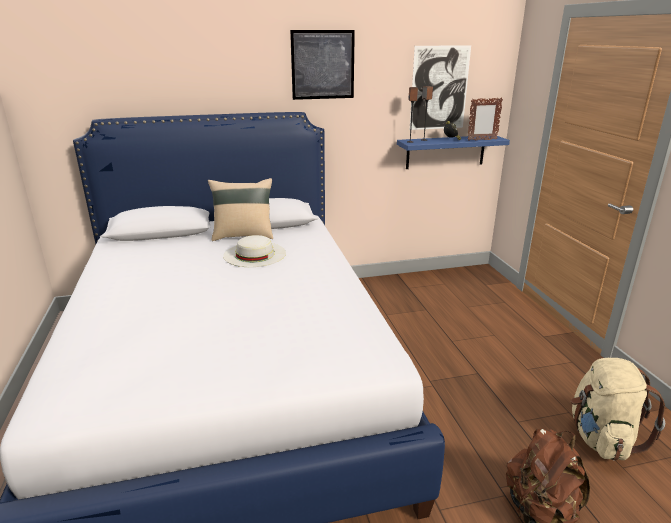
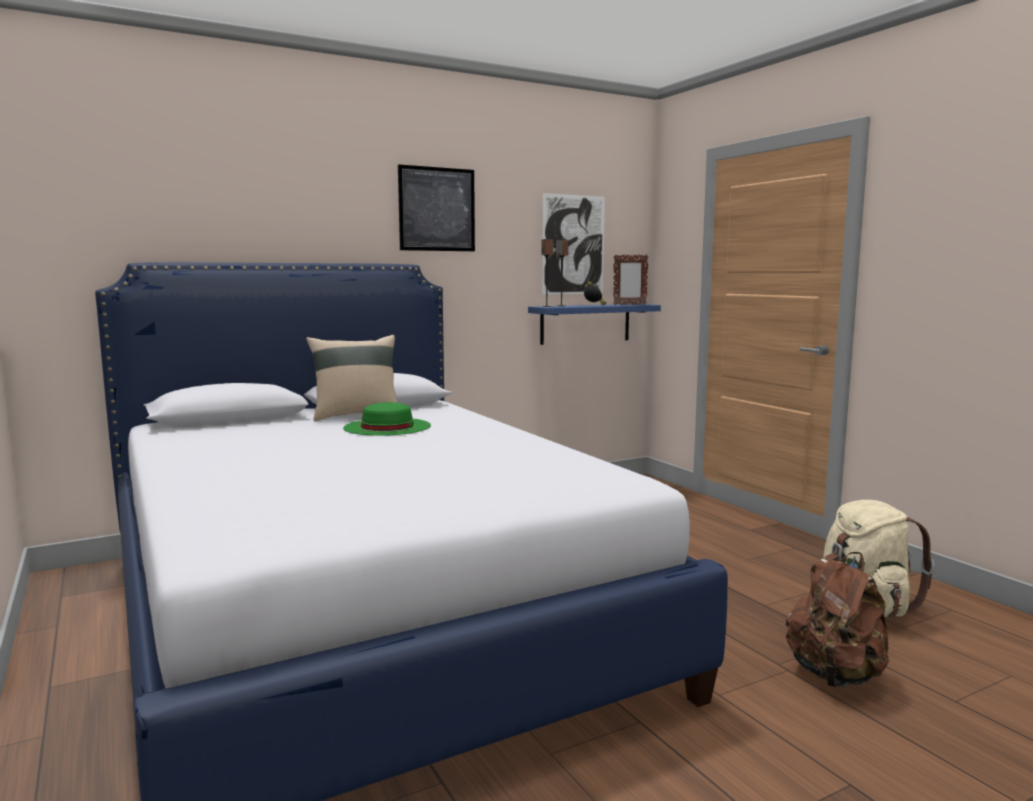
camera: 15 degrees left, 15 degrees down
white hat [223,235,286,267] -> green hat [343,402,431,436]

